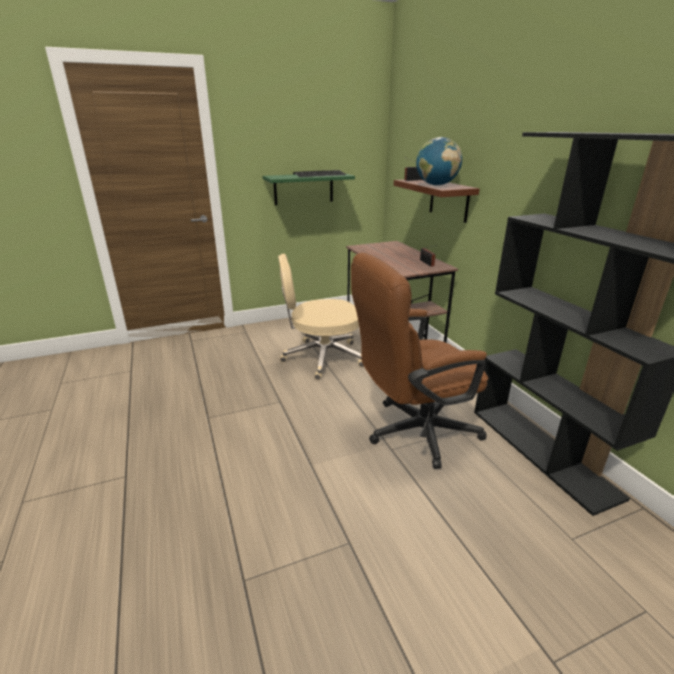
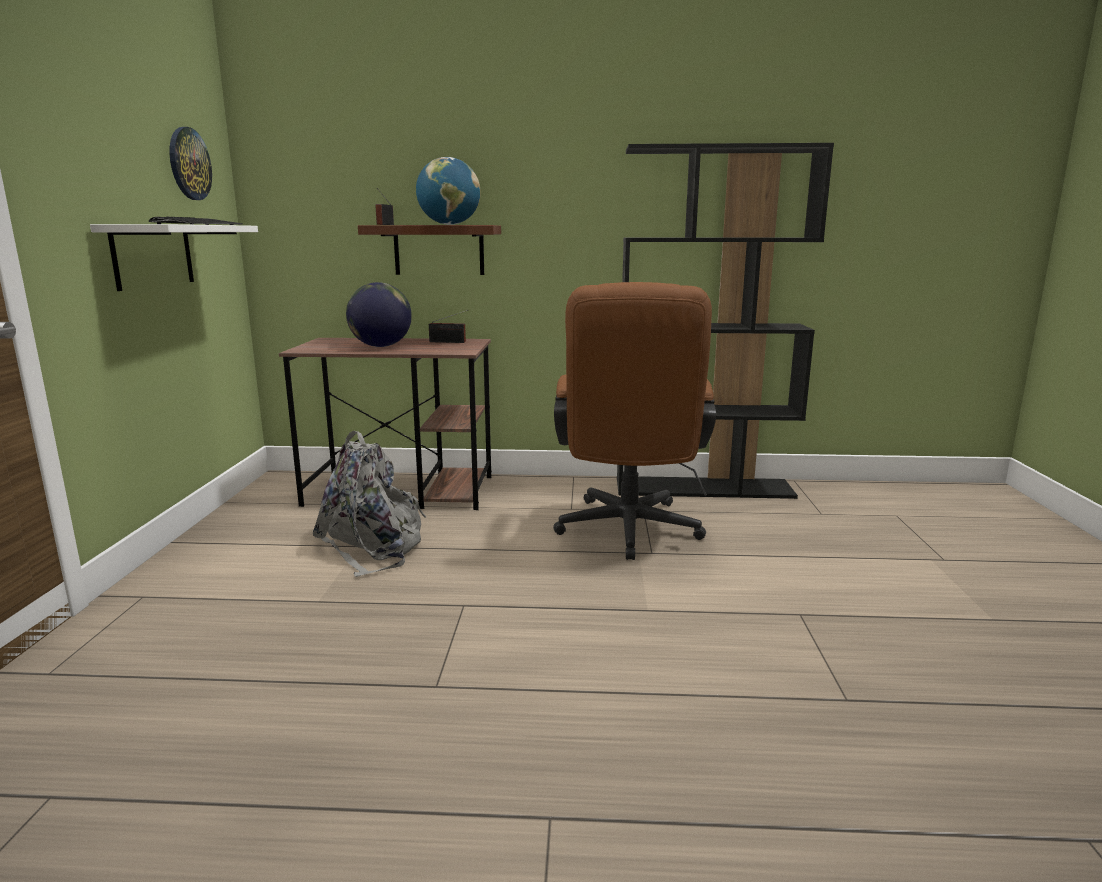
camera: 65 degrees left, 10 degrees down
green shelf [263,174,355,205] -> white shelf [90,224,258,291]
beige office chair [278,254,364,380] -> grey backpack [313,431,427,577]
none -> wall clock [169,127,212,200]
none -> globe [346,282,412,347]

